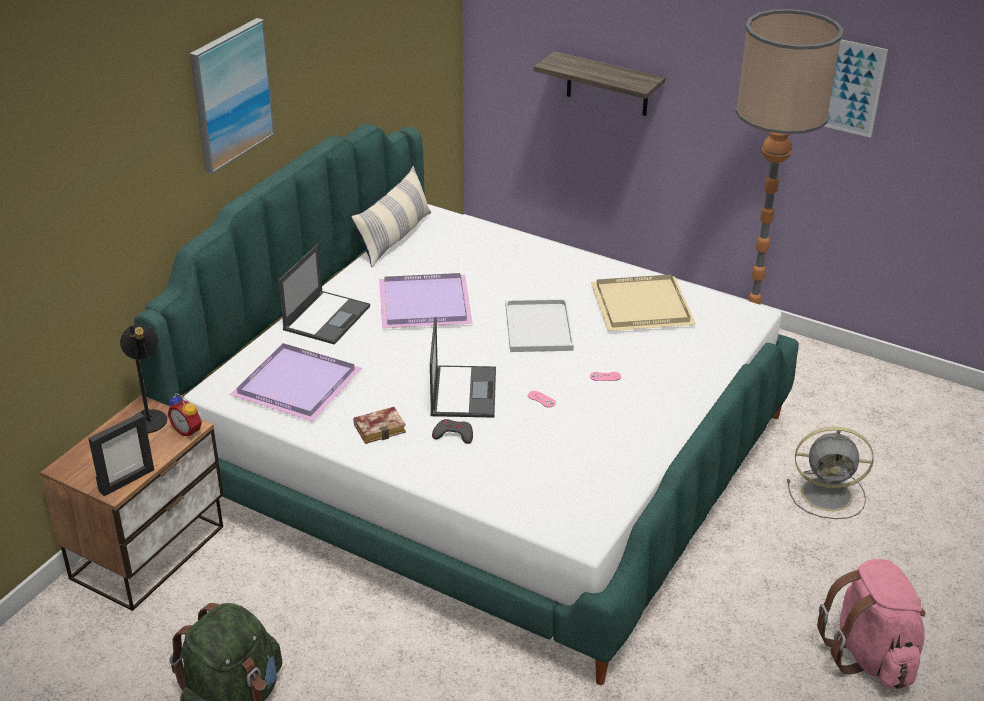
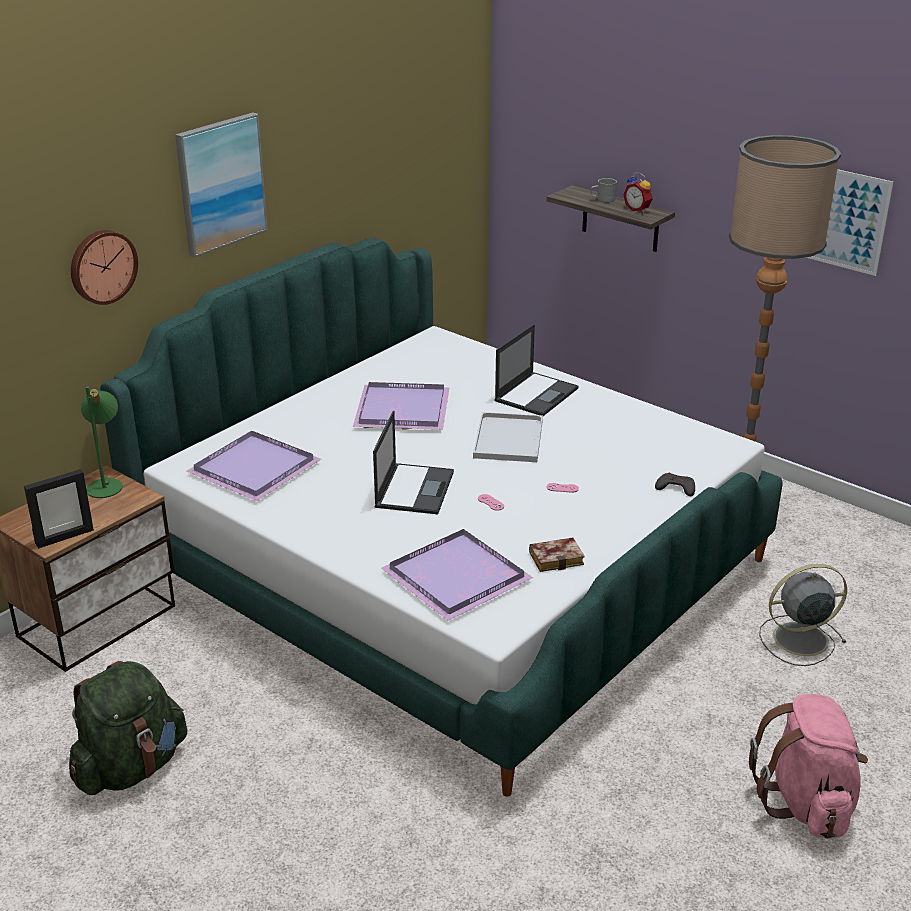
camera: 10 degrees right, 5 degrees down
black table lamp [120,324,167,433] -> green table lamp [81,386,123,498]
alarm clock [168,393,202,437] -> alarm clock moved to [623,173,653,212]
laptop [279,244,370,345] -> laptop moved to [494,324,579,416]
pillow [351,166,431,267] -> none
book [353,407,406,444] -> book moved to [529,538,585,572]
grey game controller [432,419,473,444] -> grey game controller moved to [655,473,695,496]
beige tray [591,274,697,331] -> none
grey fan [787,427,874,519] -> grey fan turned 150 degrees clockwise [759,564,847,666]
none -> wall clock [71,230,138,305]
none -> purple tray [381,529,533,621]
none -> grey mug [591,178,617,202]

